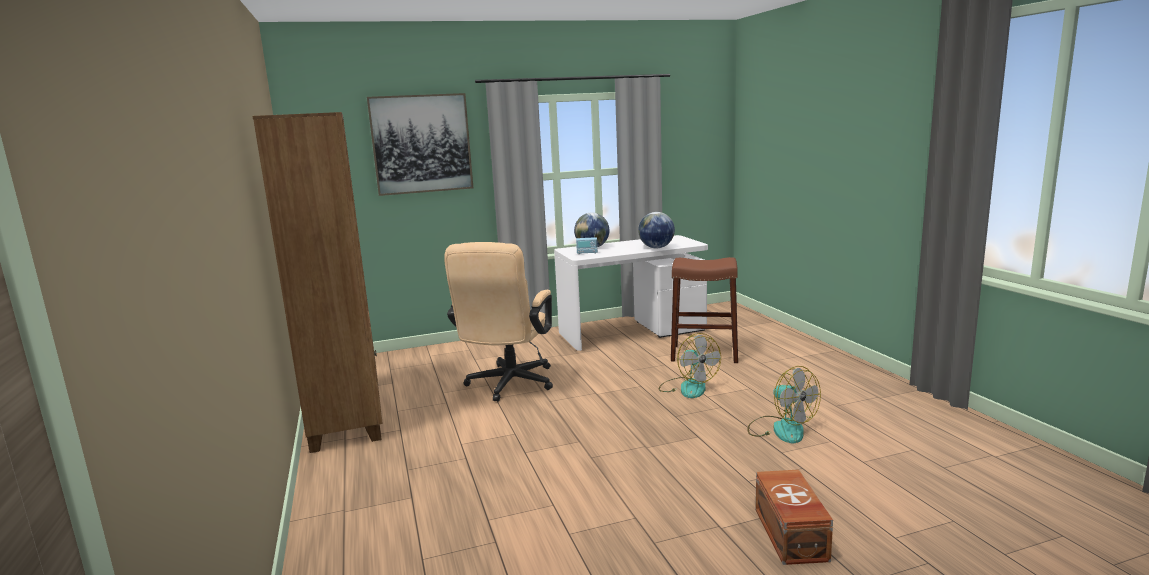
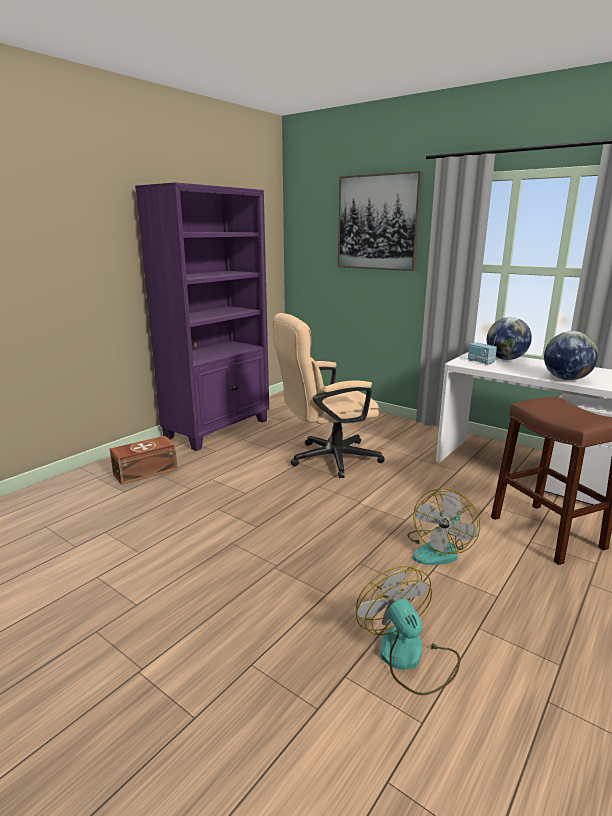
camera: 55 degrees right, 5 degrees up
brown bookcase [252,112,383,453] -> purple bookcase [135,182,269,451]
fan [747,366,821,443] -> fan turned 135 degrees clockwise [356,566,460,696]
brown storage box [755,470,833,565] -> brown storage box moved to [110,436,178,485]

